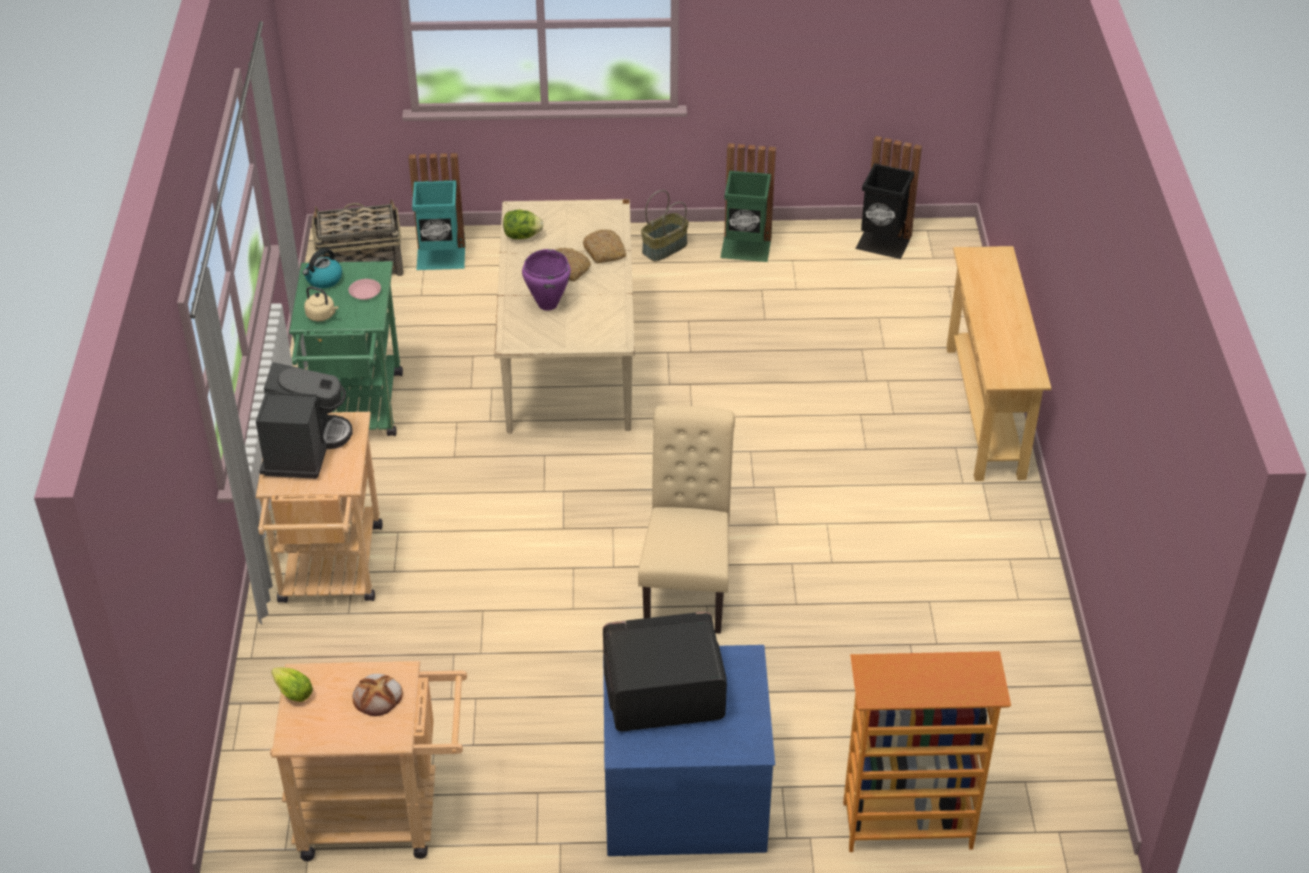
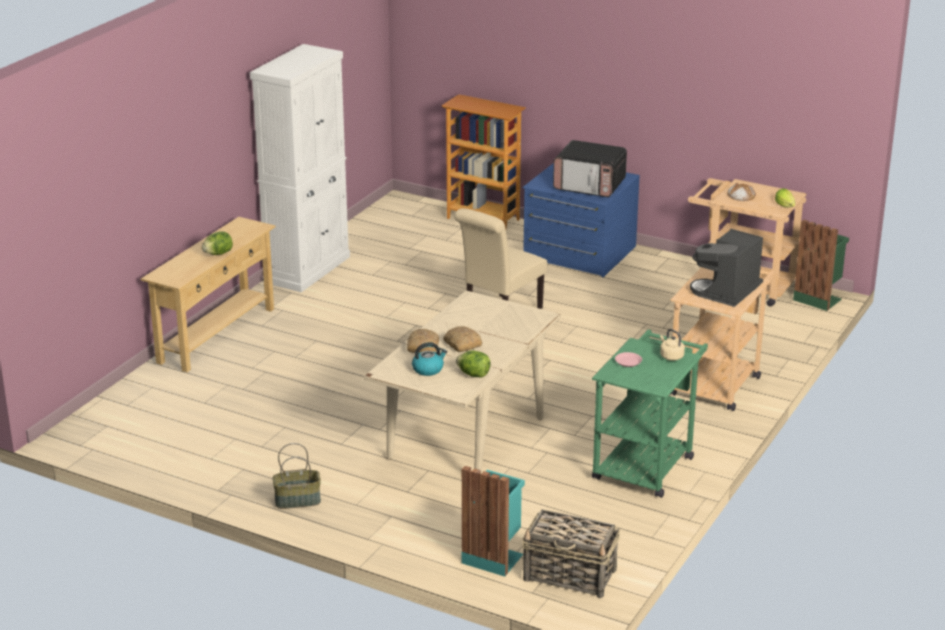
camera: 150 degrees left, 15 degrees down
kettle [302,248,342,288] -> kettle moved to [412,342,448,376]
purple cooking pot [522,249,571,311] -> none
green trash can [720,143,776,262] -> green trash can moved to [793,220,849,311]
black trash can [855,136,922,259] -> none
none -> lettuce [202,231,233,255]
none -> white cabinet [250,44,350,292]

